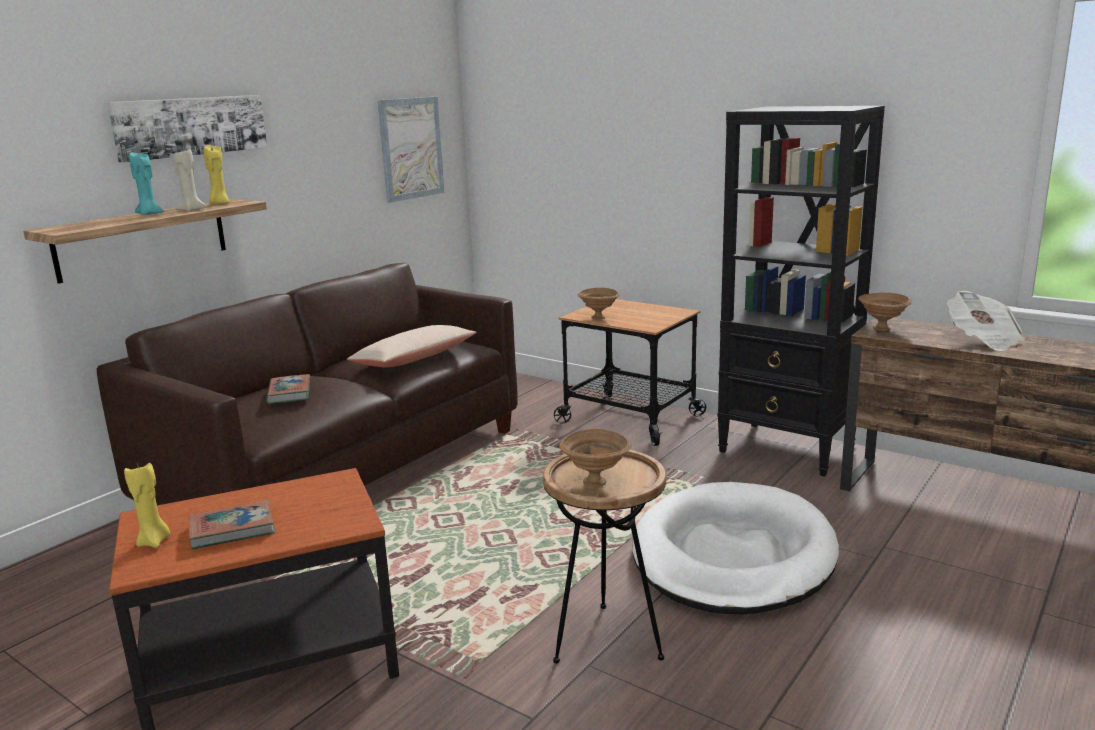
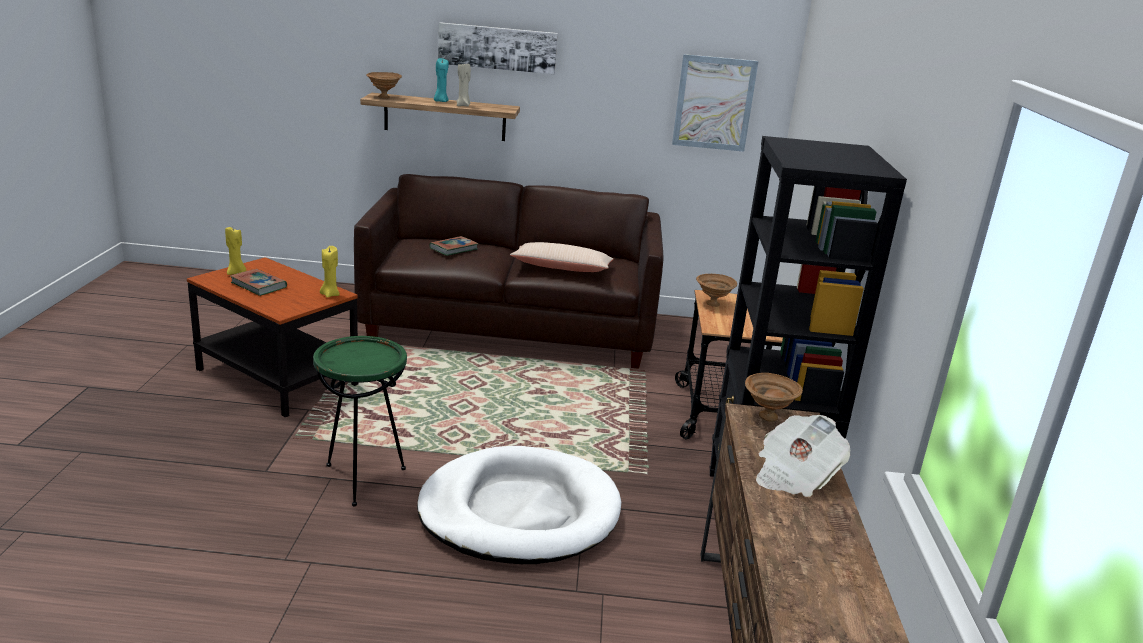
camera: 55 degrees right, 5 degrees up
yellow candle [204,145,230,204] -> yellow candle moved to [320,246,340,298]
brown side table [543,450,666,663] -> green side table [313,336,407,506]
brown bowl [559,429,631,487] -> brown bowl moved to [366,72,402,98]

